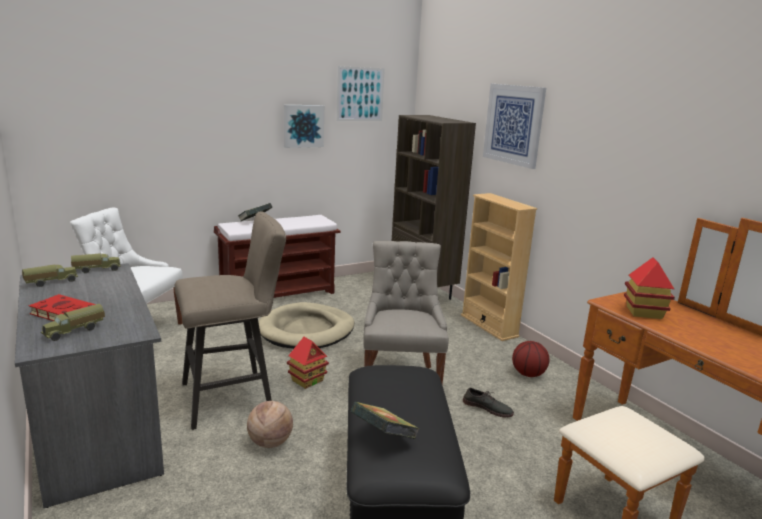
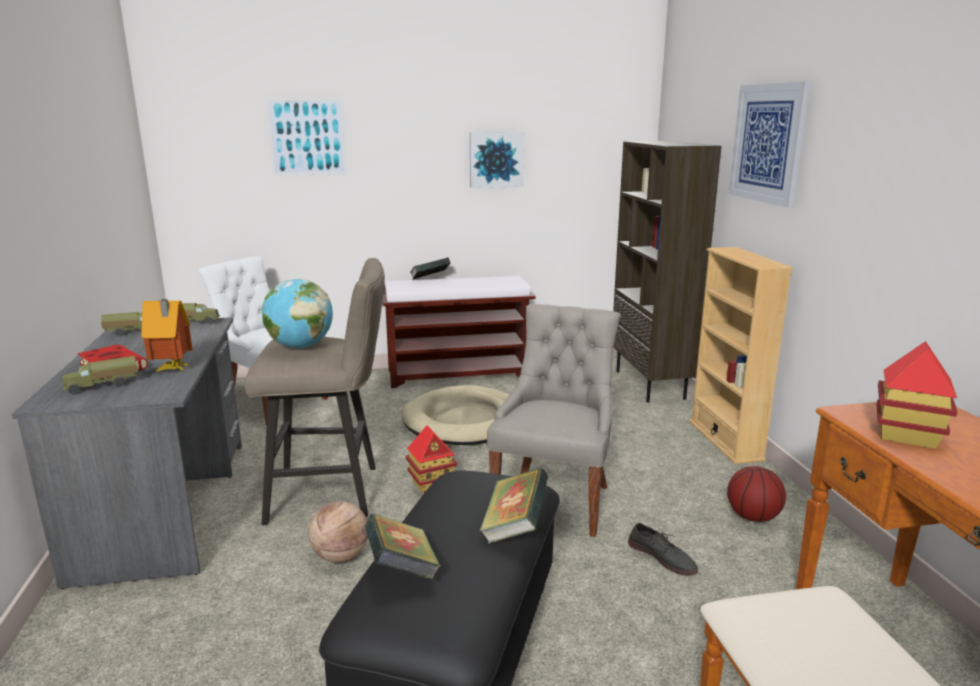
camera: 20 degrees right, 0 degrees up
picture [336,66,385,121] -> picture moved to [266,98,347,176]
none -> toy house [141,299,193,372]
none -> globe [262,279,333,348]
none -> book [479,467,548,544]

